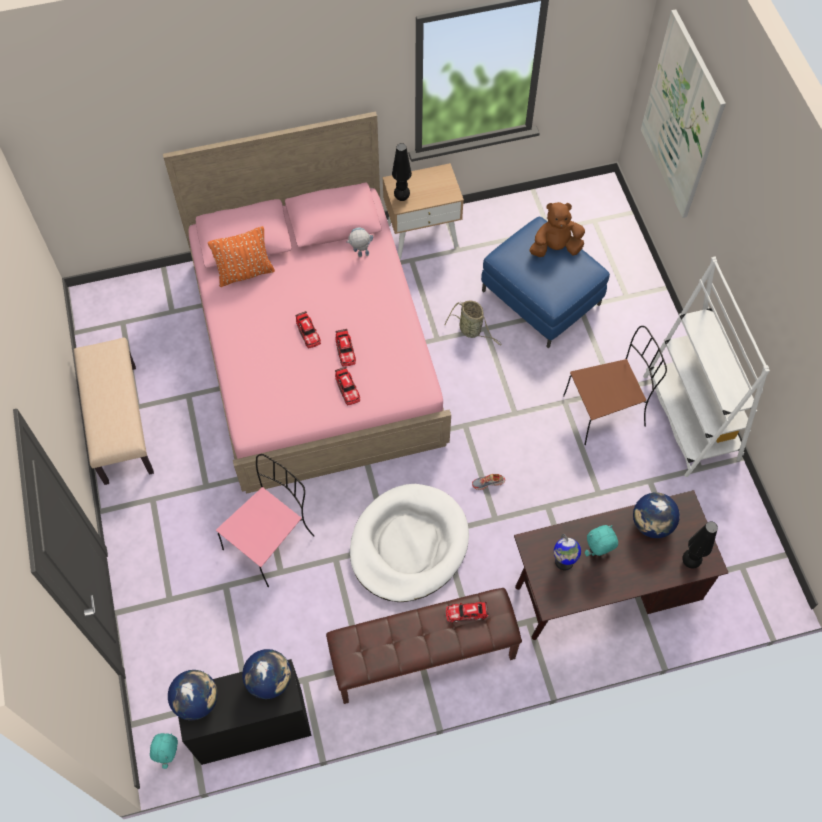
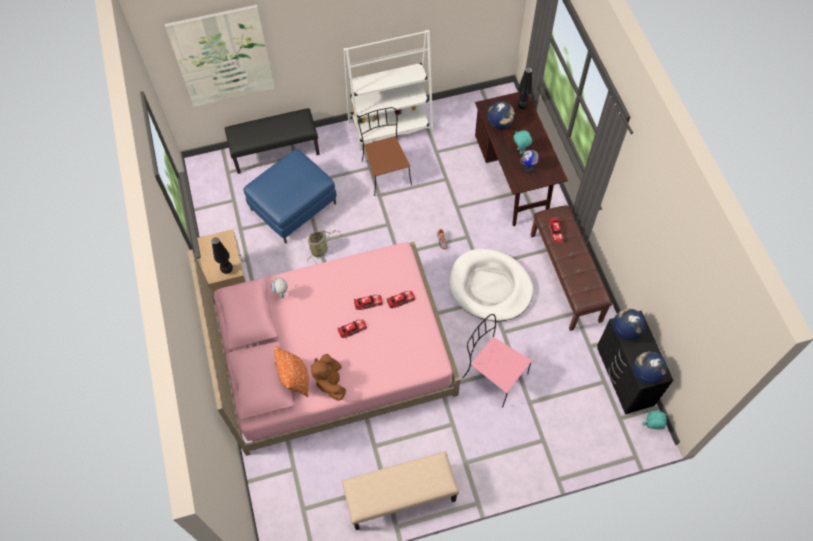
camera: 90 degrees left, 0 degrees up
brown plush toy [529,202,585,257] -> brown plush toy moved to [311,354,346,401]
none -> black bench [225,108,320,174]

